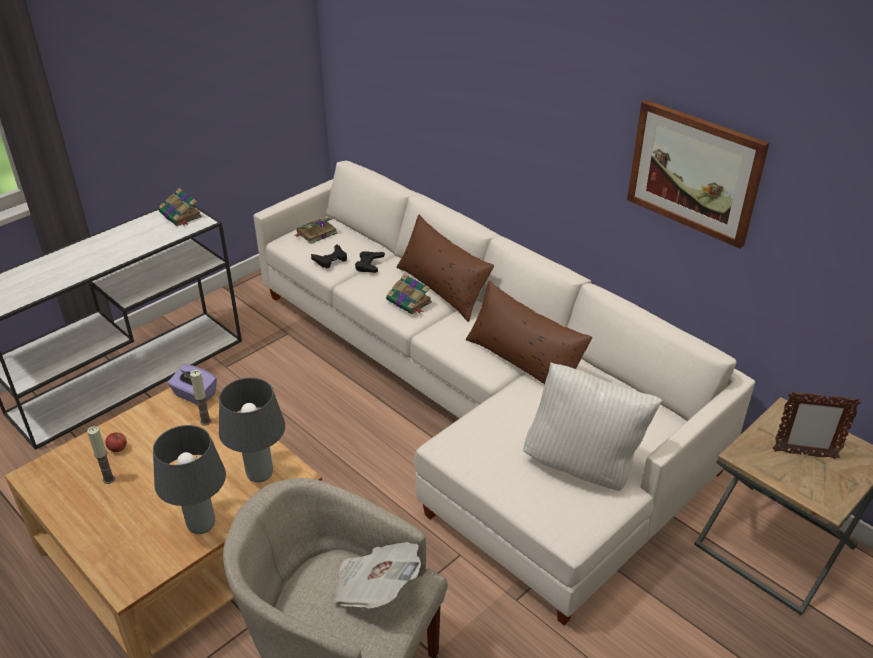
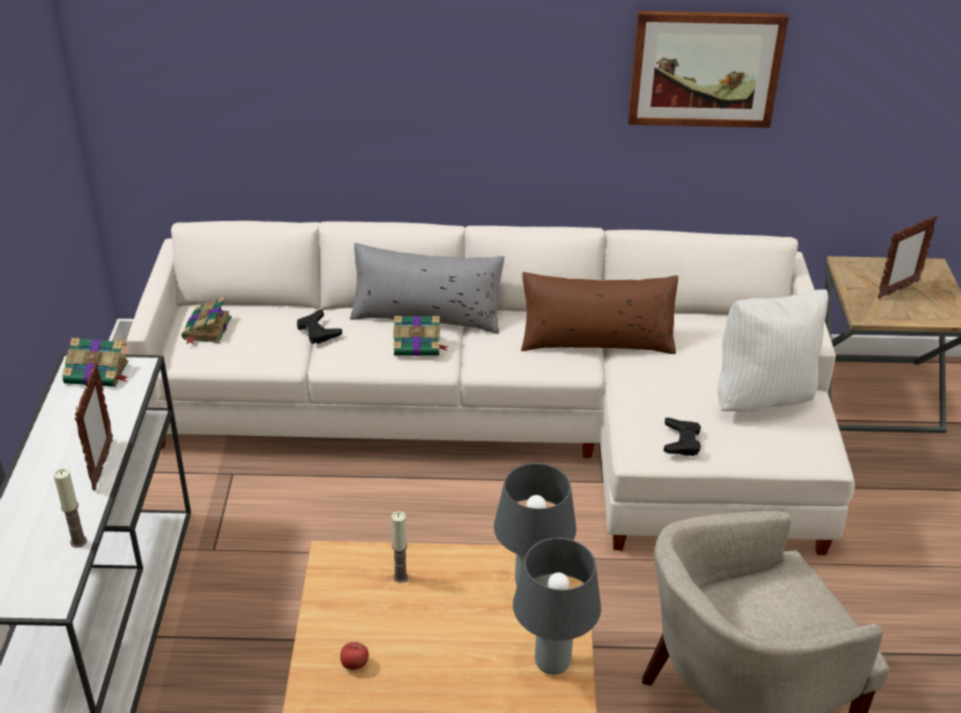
camera: 45 degrees left, 0 degrees up
candle [87,426,115,484] -> candle moved to [53,468,87,548]
purple tissue box [168,364,217,405] -> none
black game controller [311,244,347,269] -> black game controller moved to [664,418,701,456]
newspaper [333,542,421,609] -> none
brown pillow [396,215,494,322] -> grey pillow [350,243,504,334]
none -> picture frame [75,362,113,491]

